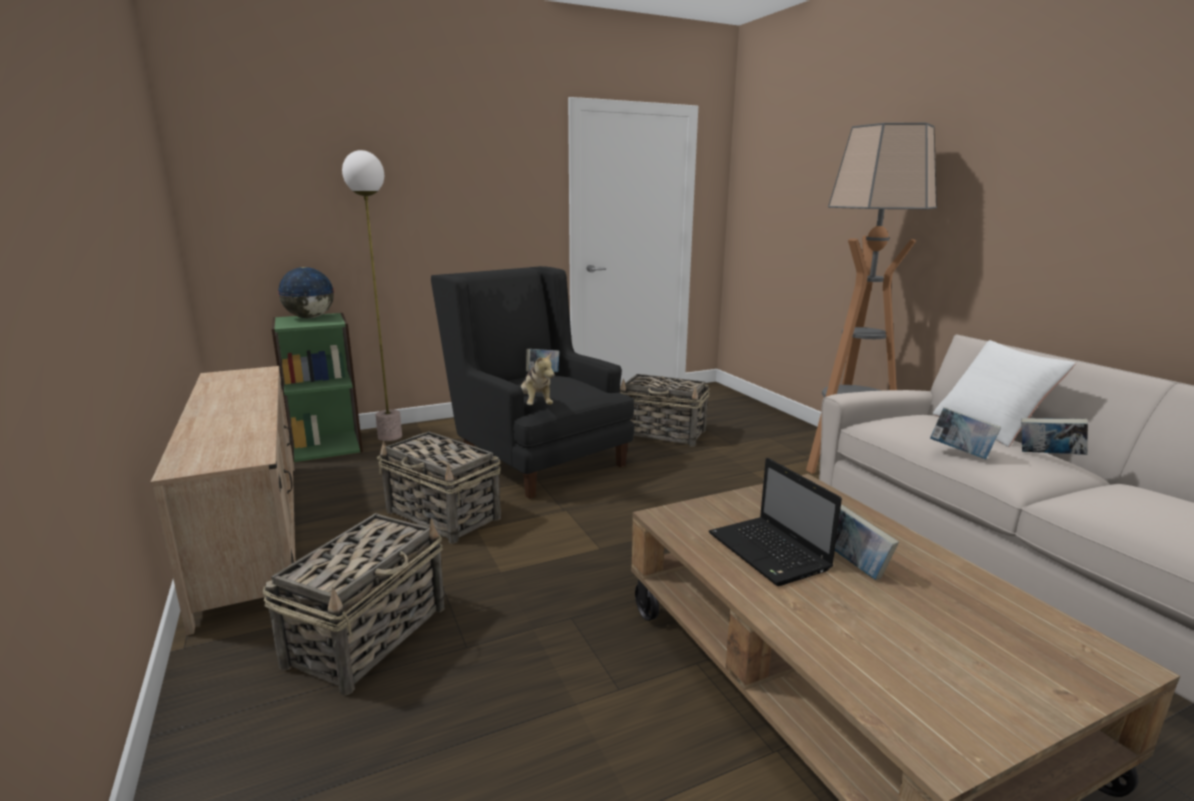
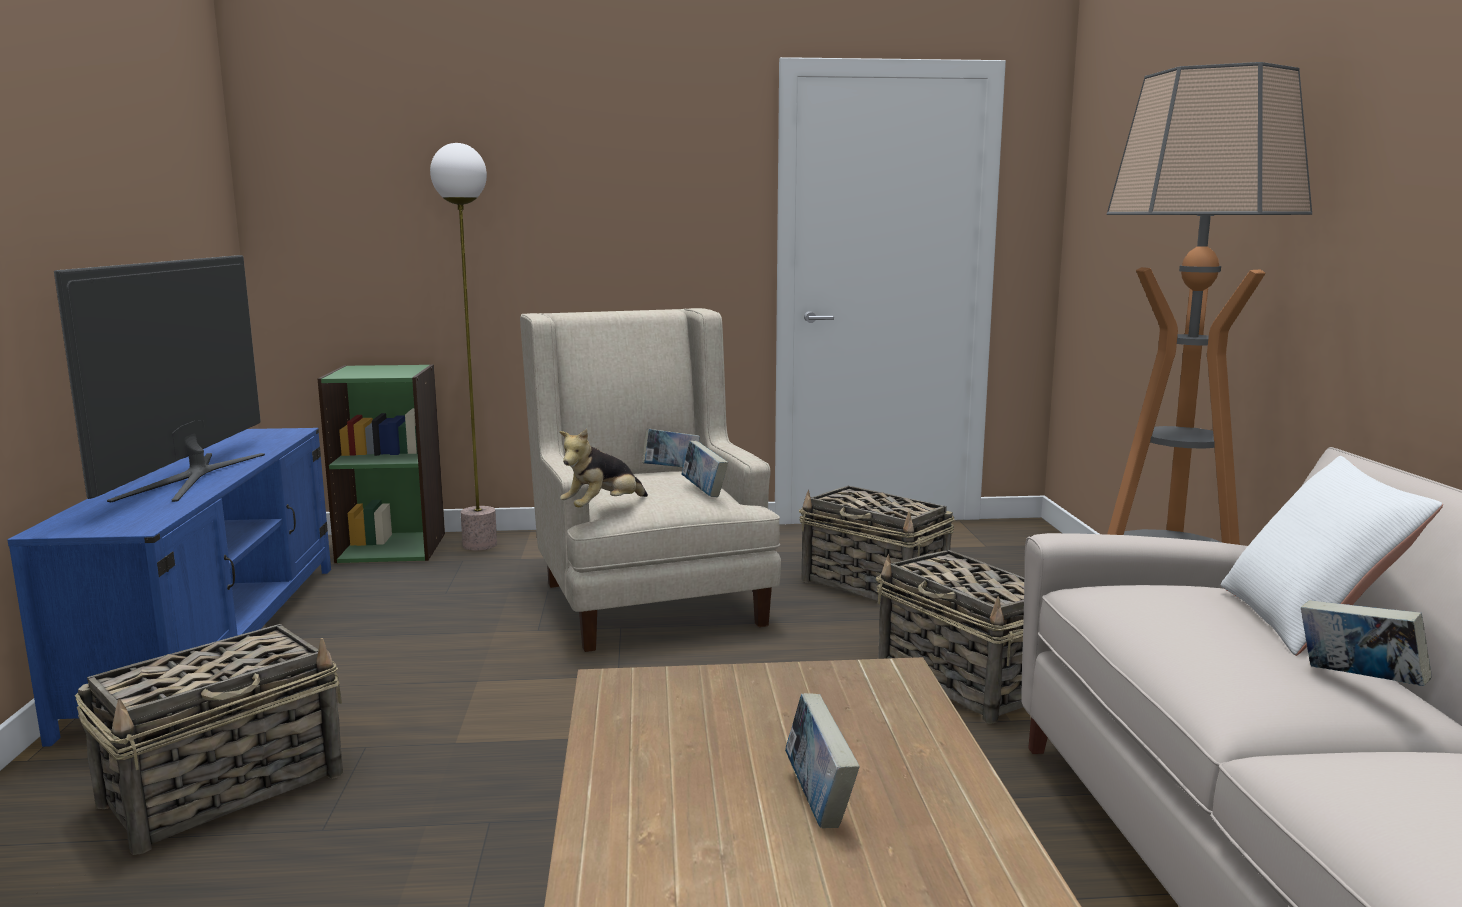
camera: 20 degrees right, 5 degrees down
beige tv stand [151,366,295,636] -> blue tv stand [7,428,331,747]
globe [277,267,335,318] -> none
basket [377,432,501,544] -> basket moved to [876,550,1024,724]
black armchair [431,266,634,499] -> beige armchair [520,308,781,652]
plush toy [521,352,555,405] -> plush toy turned 45 degrees clockwise [559,429,648,508]
laptop [708,458,842,586] -> none
book [930,407,1001,459] -> book moved to [681,441,728,497]
none -> television [54,255,265,502]

